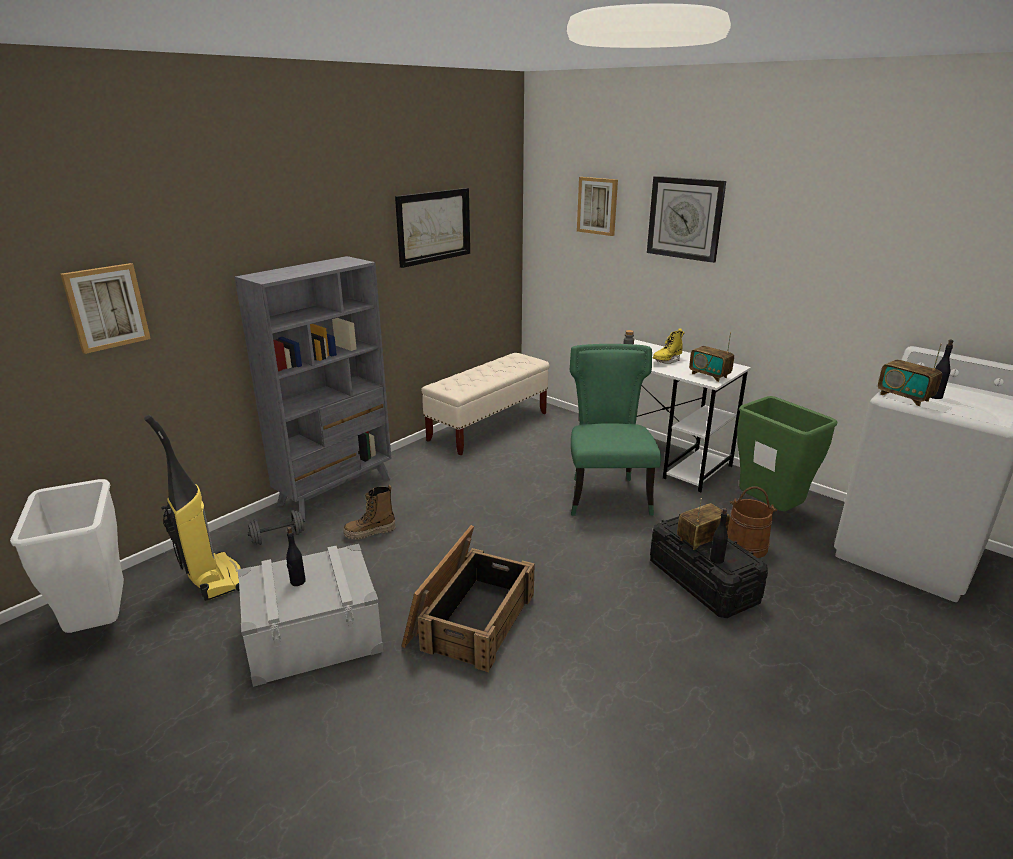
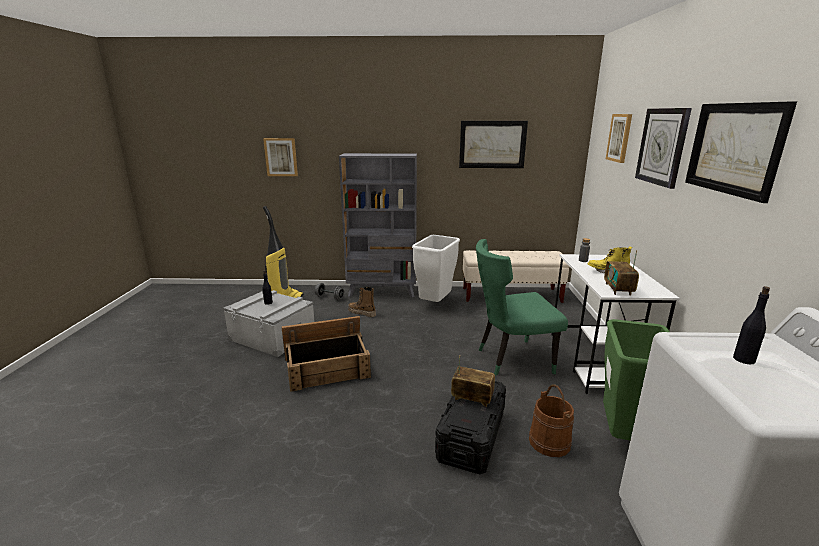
camera: 50 degrees right, 5 degrees down
white trash can [10,479,124,633] -> white trash can moved to [412,235,460,302]
green chair [570,344,661,516] -> green chair turned 150 degrees counterclockwise [476,239,568,375]
black bottle [710,508,728,564] -> none
radio [878,344,942,406] -> none
none -> picture [685,101,797,203]

